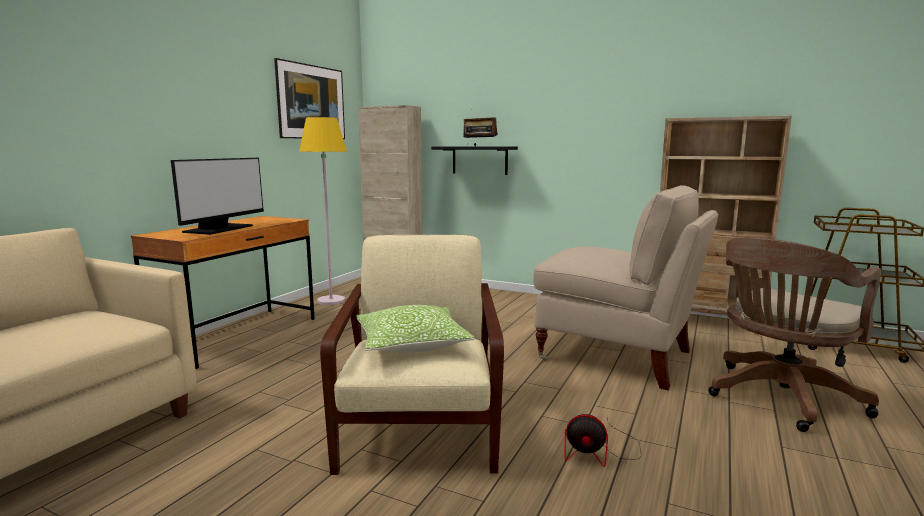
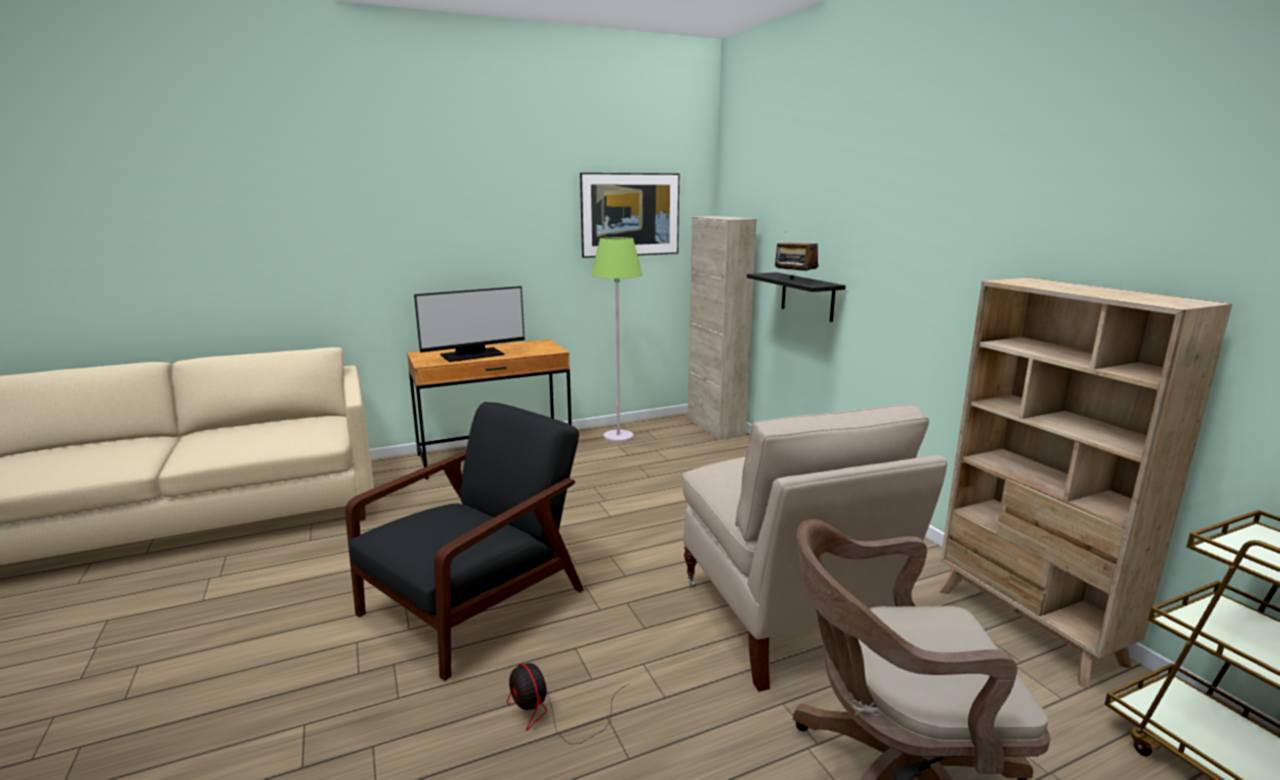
camera: 40 degrees right, 5 degrees up
yellow floor lamp [299,117,347,305] -> green floor lamp [591,237,643,443]
beige armchair [320,235,504,475] -> black armchair [345,402,584,681]
pillow [356,305,475,353] -> none

